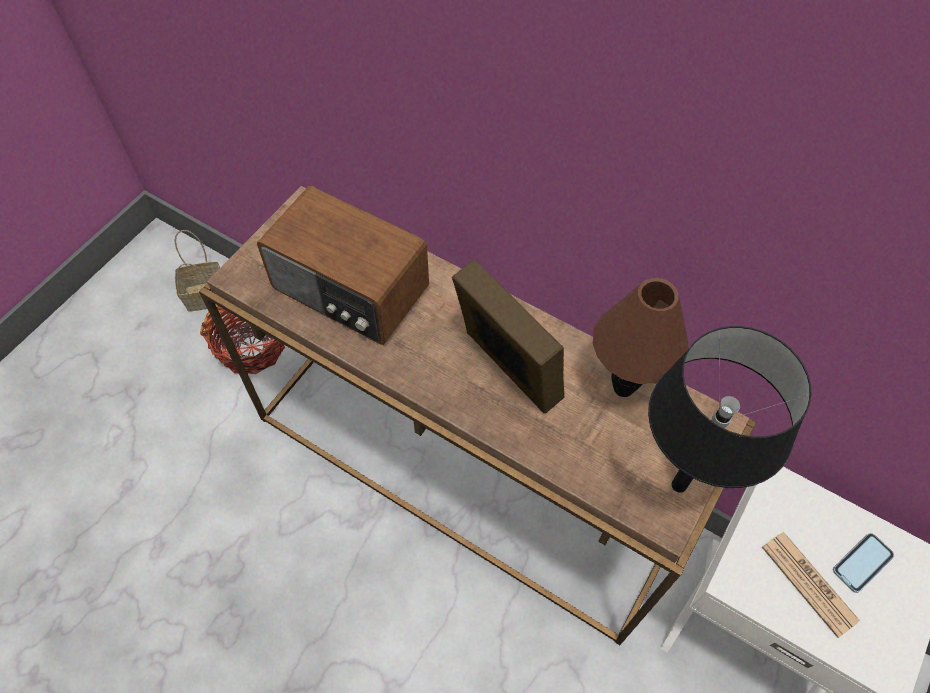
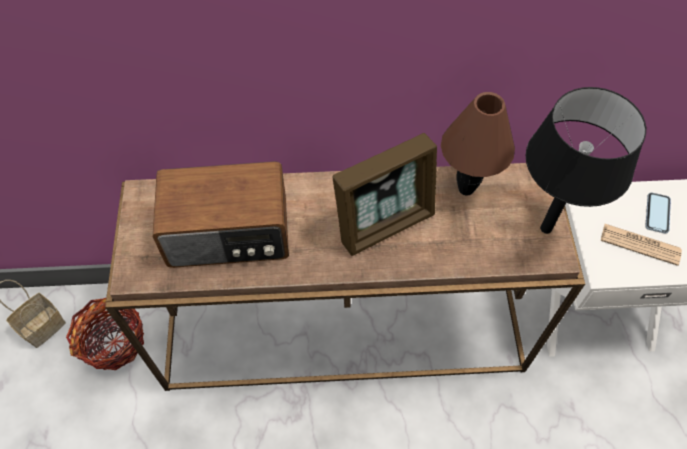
camera: 35 degrees left, 0 degrees up
picture frame [452,260,565,413] -> picture frame turned 135 degrees clockwise [333,133,437,256]

